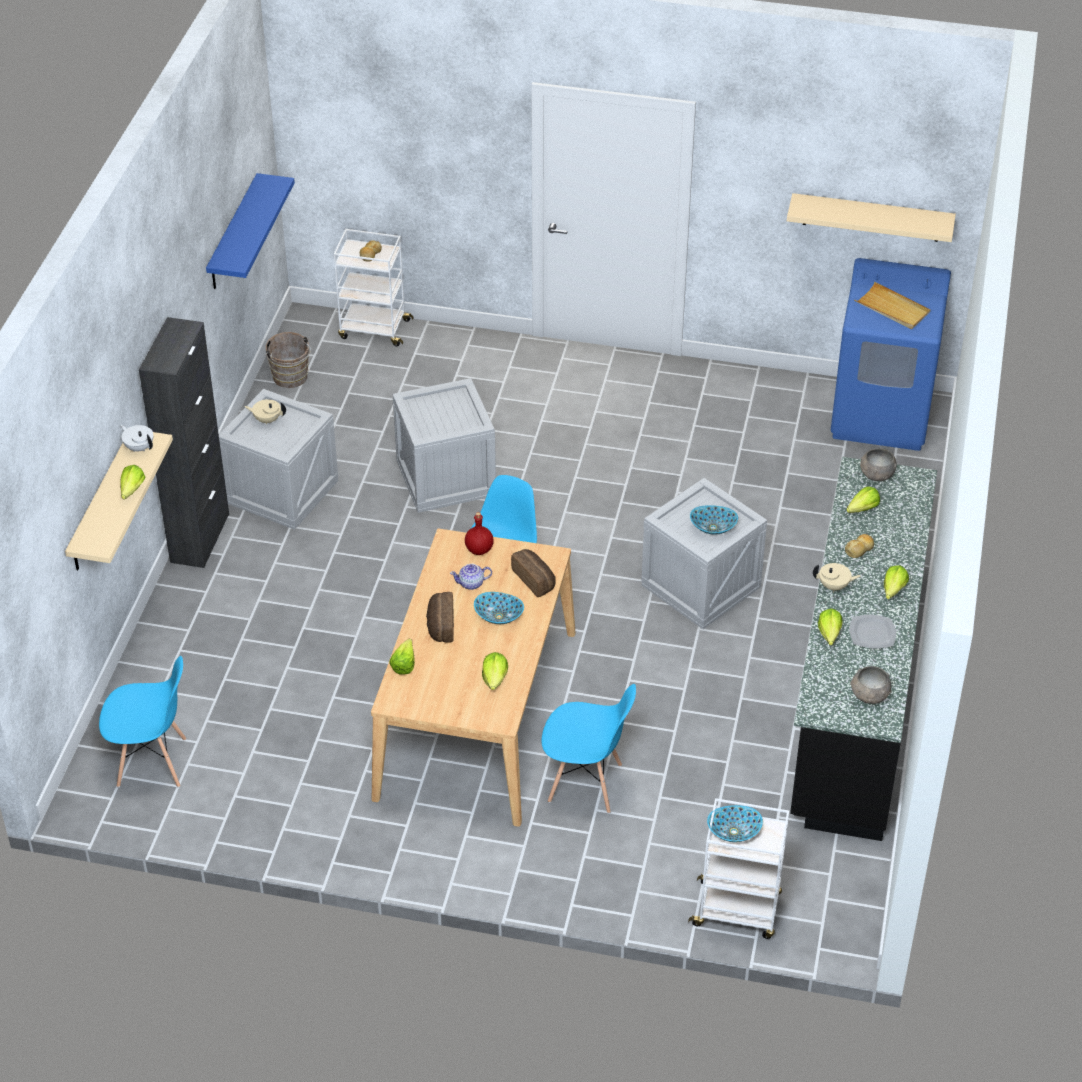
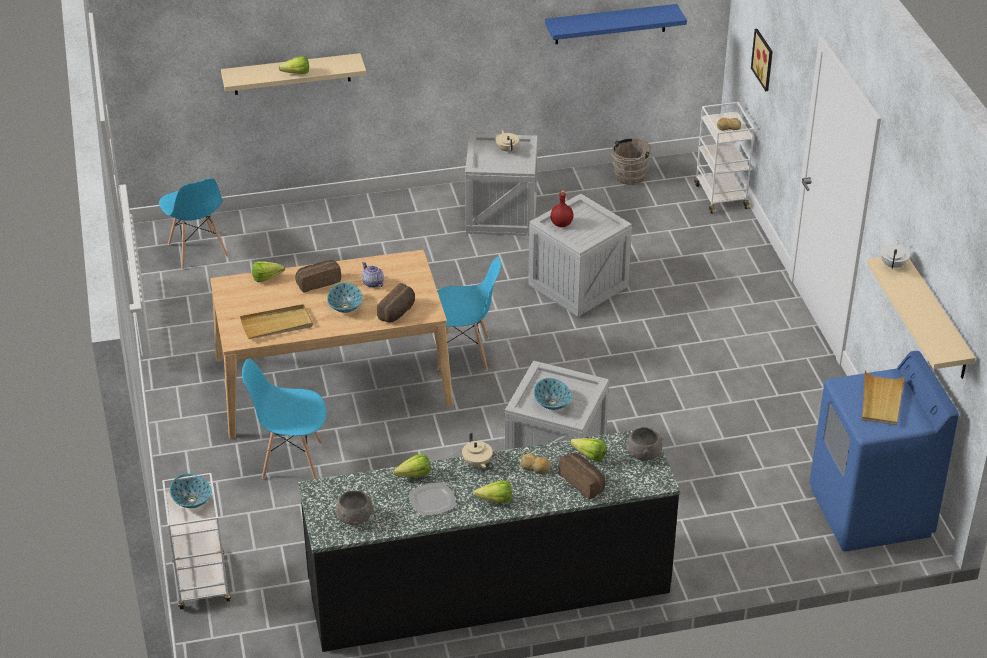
camera: 65 degrees right, 5 degrees down
white teapot [121,425,153,452] -> white teapot moved to [880,240,910,269]
black cabinet [139,317,229,568] -> none
red bottle [465,512,494,555] -> red bottle moved to [550,190,573,227]
lettuce [482,652,508,690] -> beige tray [240,304,313,339]
blue chair [542,684,636,813] -> blue chair turned 105 degrees clockwise [242,359,326,479]
none -> bread [558,453,605,499]
none -> picture [751,29,773,91]

